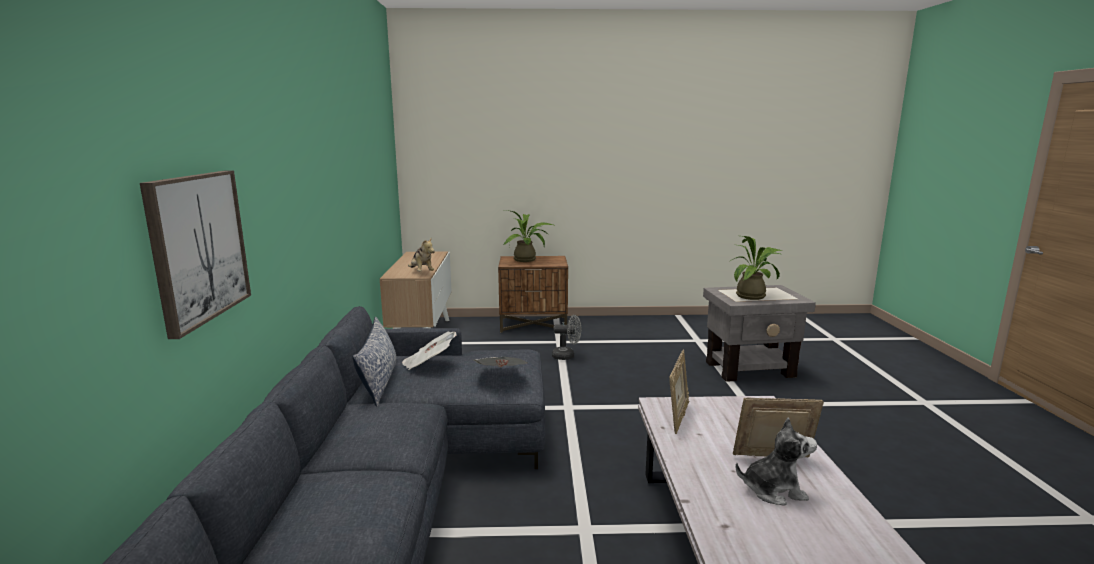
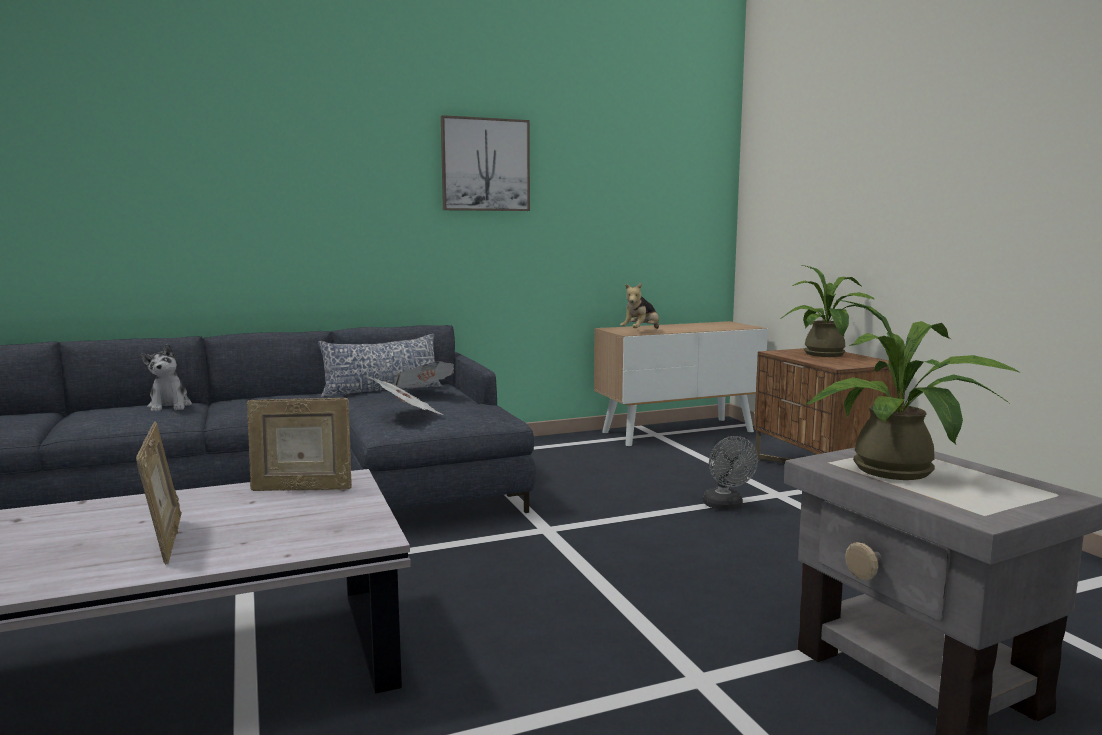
camera: 70 degrees right, 5 degrees down
picture [140,171,251,339] -> picture moved to [441,115,530,211]
plush toy [736,417,817,506] -> plush toy moved to [141,344,192,411]

